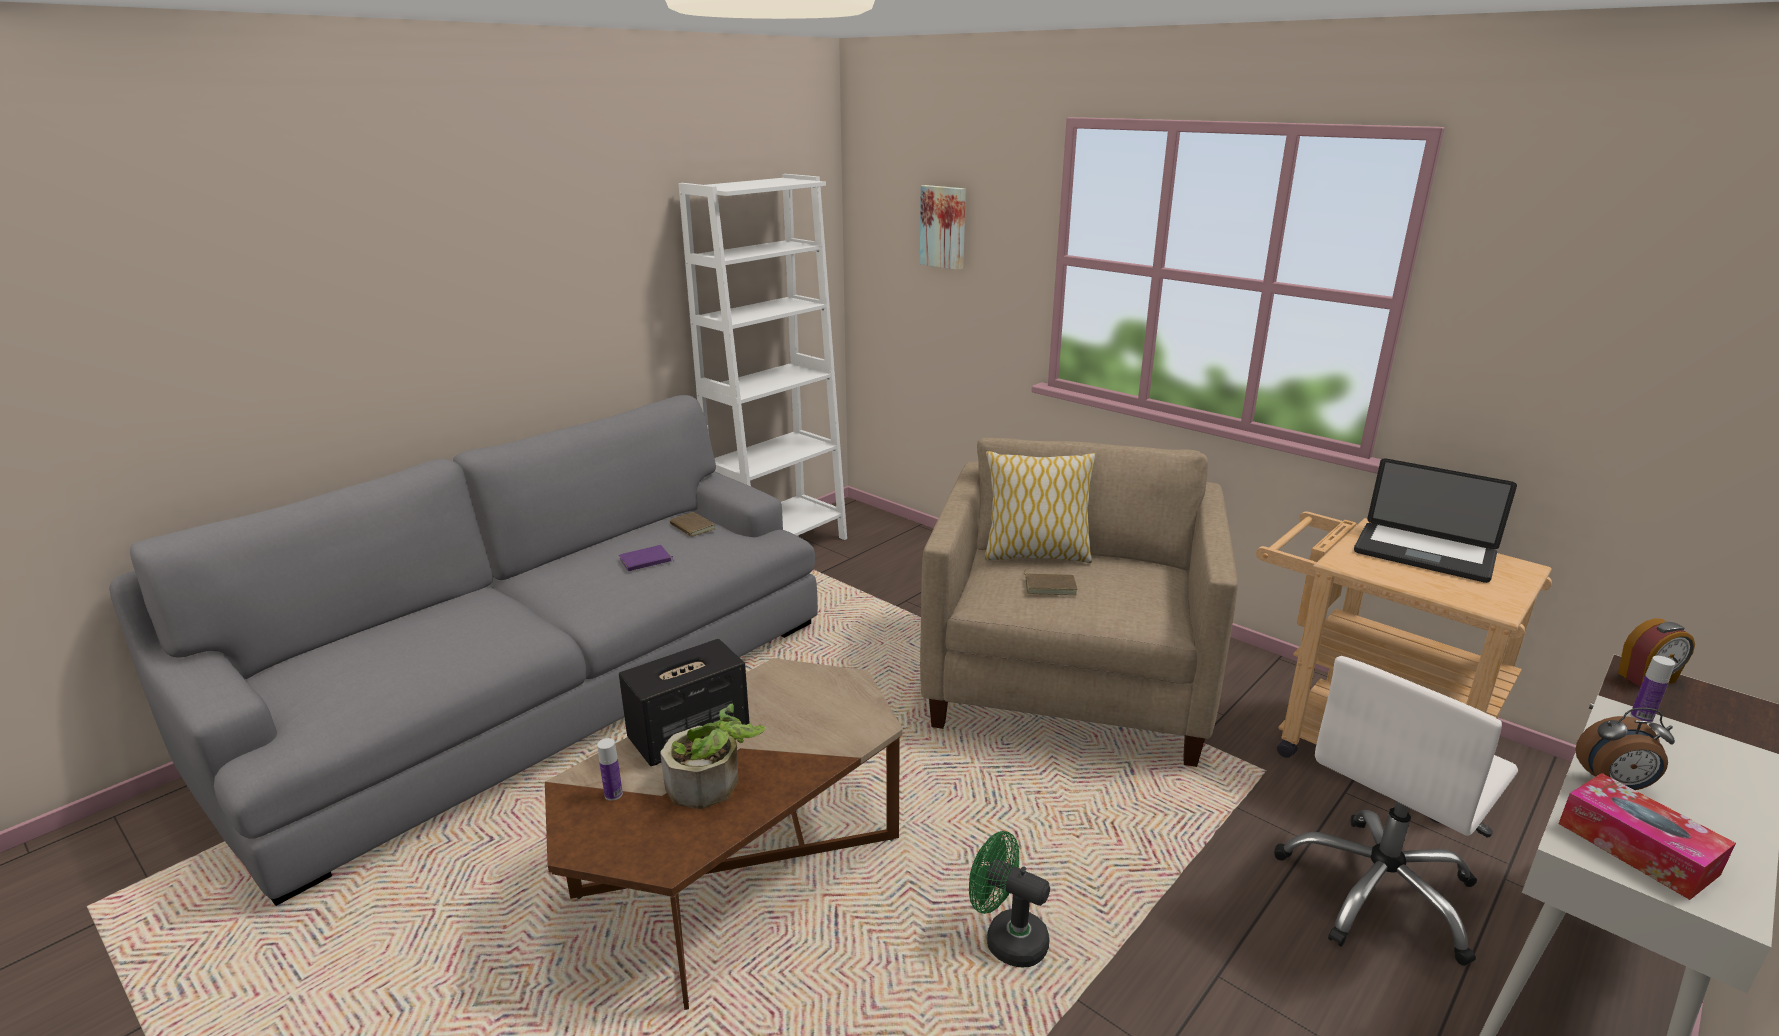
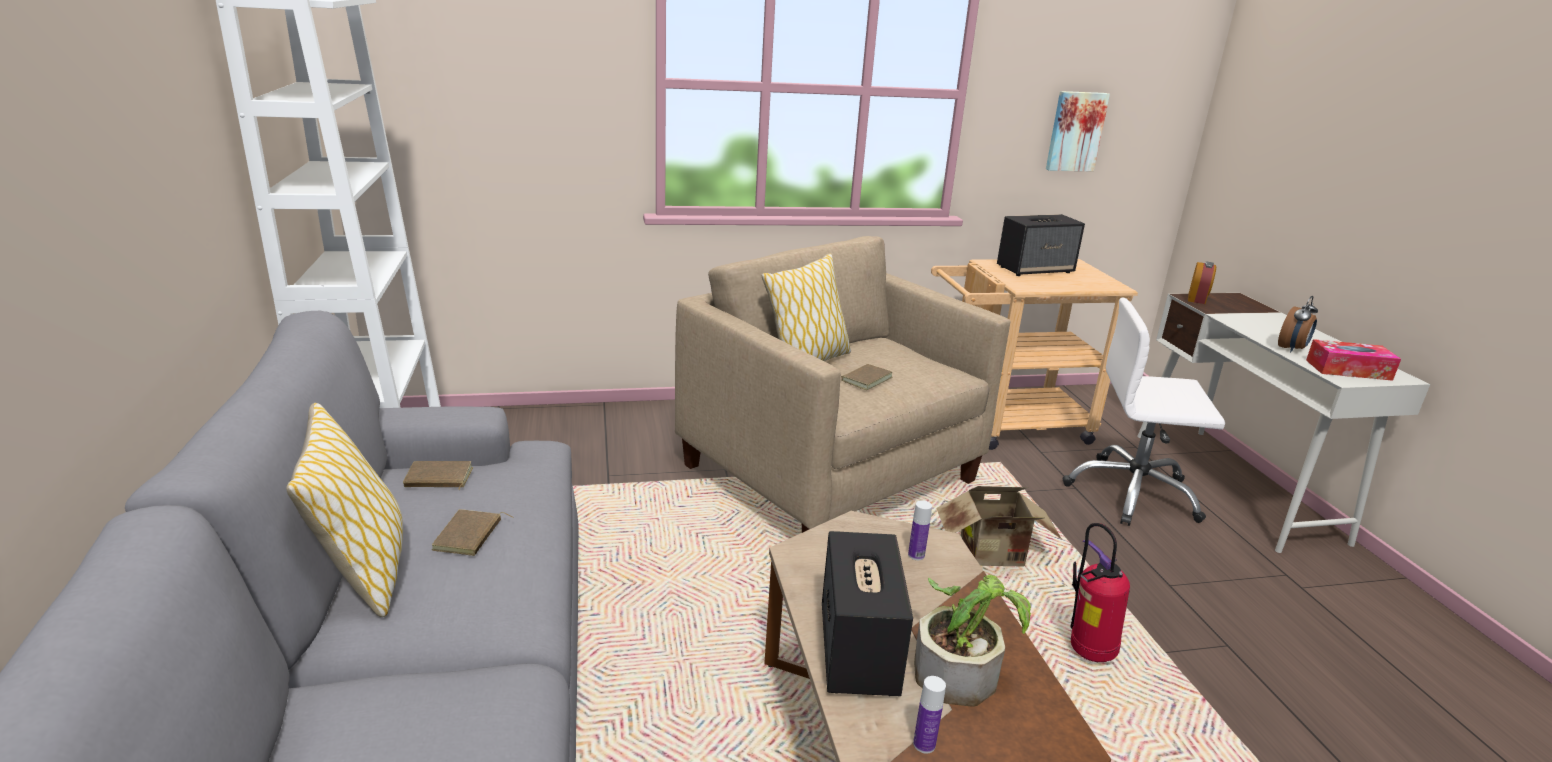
camera: 55 degrees left, 0 degrees up
purple book [619,545,674,571] -> brown book [432,509,514,556]
picture [920,185,966,270] -> picture moved to [1046,91,1110,172]
green fan [969,831,1050,967] -> fire extinguisher [1070,523,1130,662]
white office chair [1274,656,1518,966] -> white office chair turned 105 degrees clockwise [1062,297,1225,526]
laptop [1354,458,1517,583] -> speaker [997,214,1085,276]
bottle [1630,656,1675,723] -> bottle moved to [908,500,932,560]
none -> pillow [286,403,403,617]
none -> cardboard box [936,486,1062,567]

